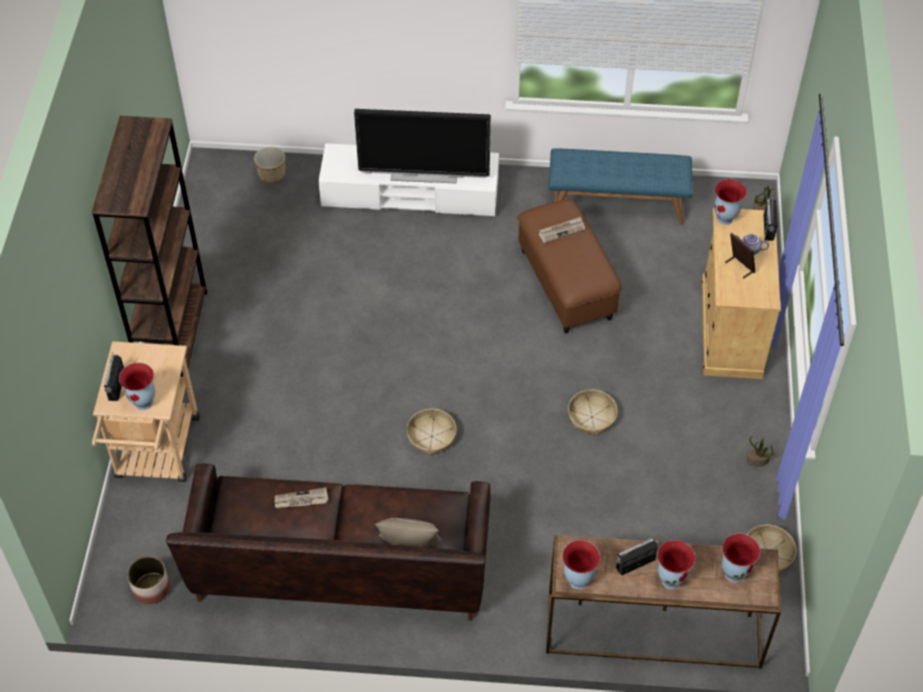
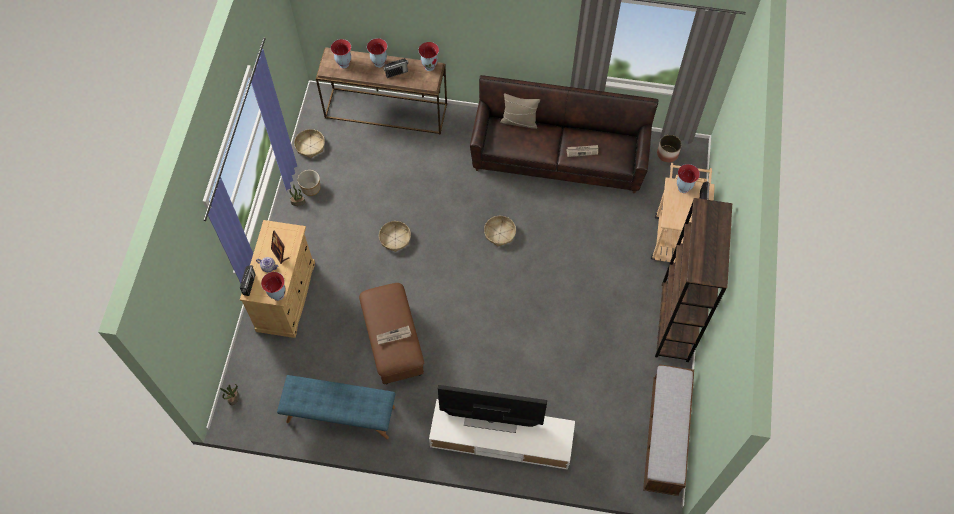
camera: 175 degrees left, 10 degrees up
planter [254,146,285,184] -> planter moved to [298,170,320,196]
none -> bench [643,364,694,496]

